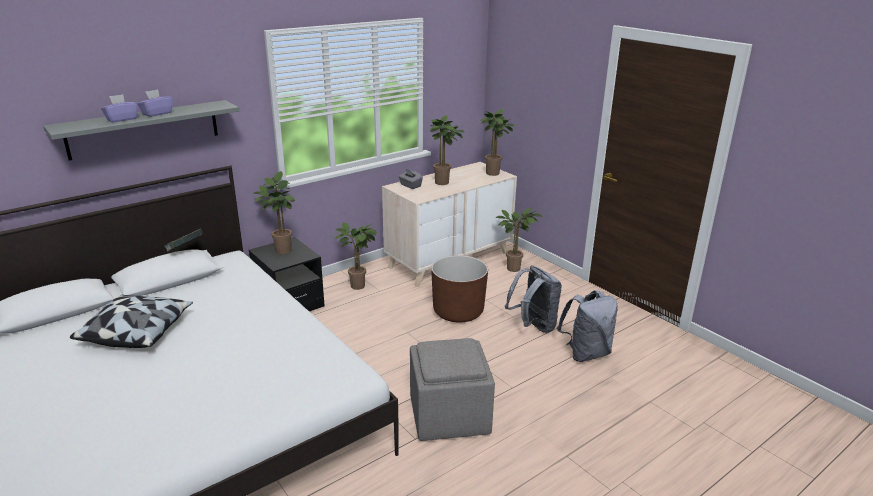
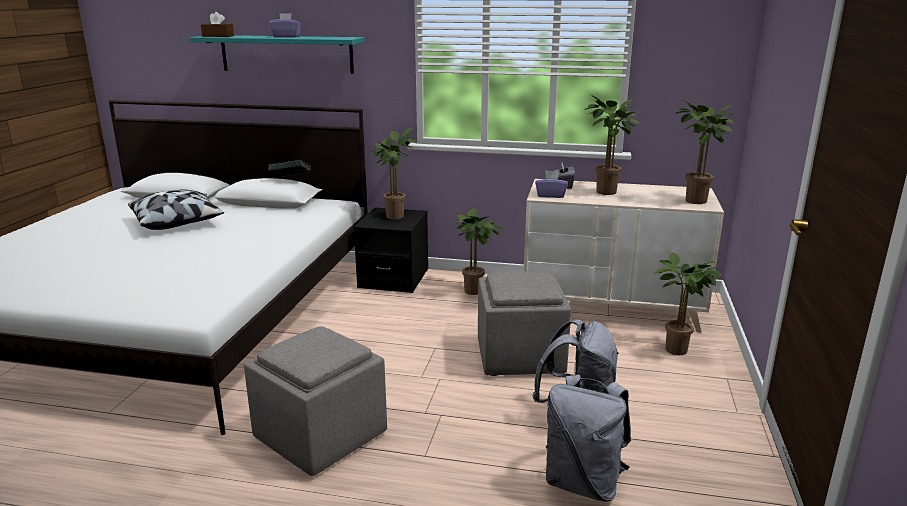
camera: 50 degrees right, 5 degrees down
grey shelf [43,100,239,160] -> turquoise shelf [190,35,365,74]
purple tissue box [101,94,138,122] -> purple tissue box moved to [535,170,568,198]
brown planter [431,255,488,323] -> grey ottoman [478,271,571,376]
none -> brown tissue box [201,12,234,37]

